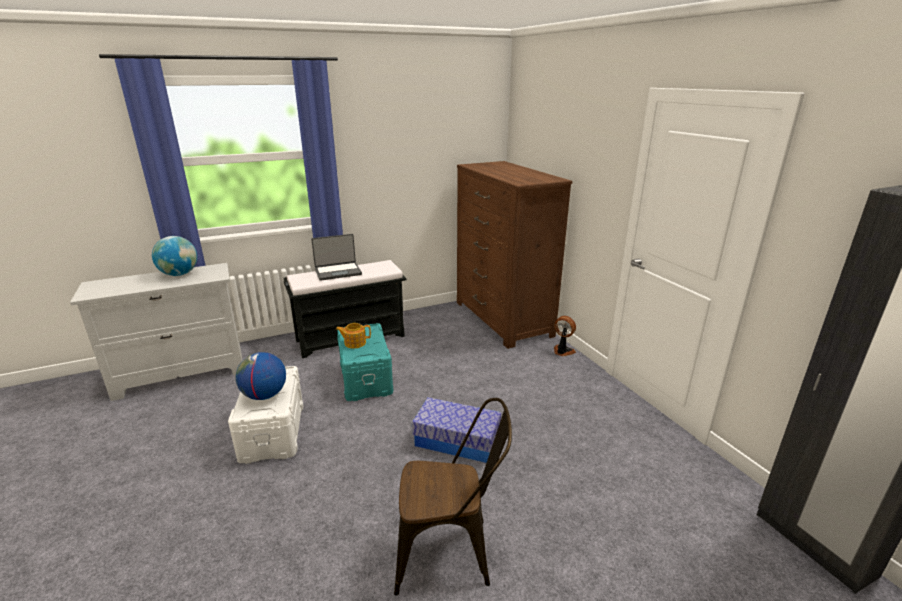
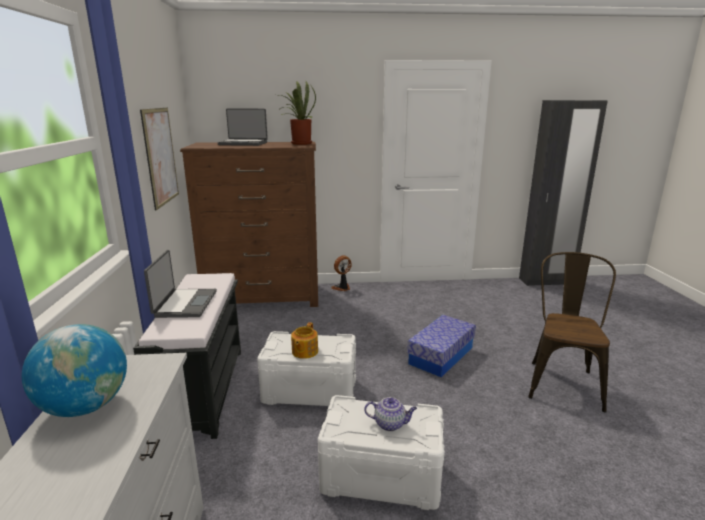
camera: 70 degrees left, 5 degrees down
globe [235,352,286,400] -> teapot [364,397,417,431]
turquoise storage box [337,323,393,401] -> white storage box [257,331,356,406]
none -> picture [140,108,179,211]
none -> laptop [218,109,268,146]
none -> potted plant [279,81,316,145]

